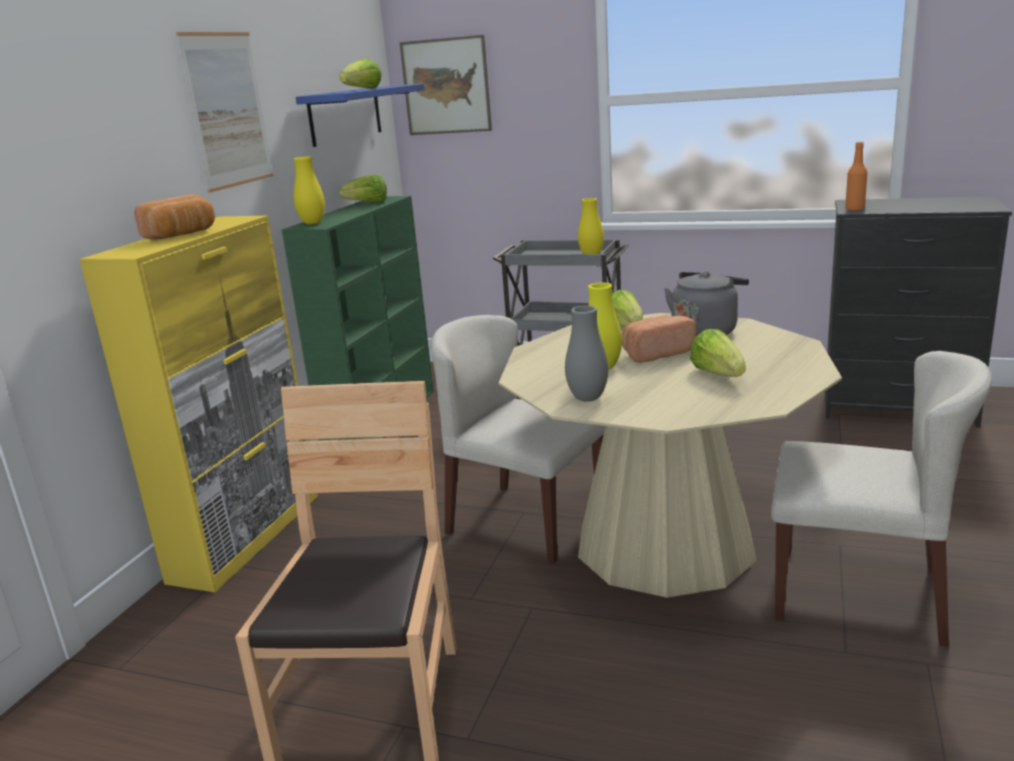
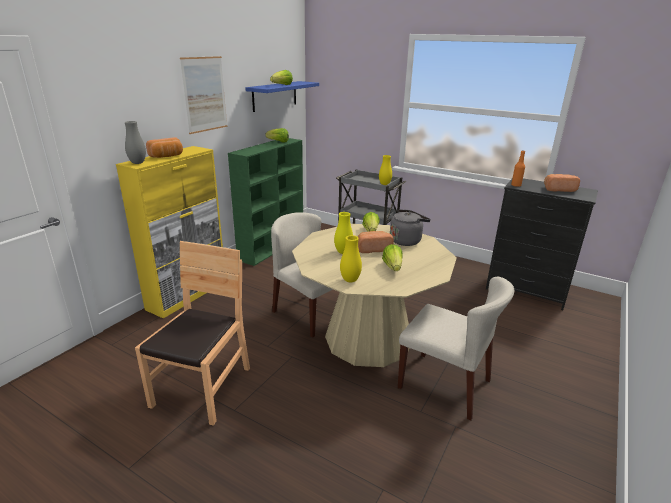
camera: 10 degrees right, 5 degrees up
yellow vase [293,156,325,225] -> yellow vase moved to [340,235,362,282]
picture [399,35,492,135] -> none
grey vase [565,306,608,402] -> grey vase moved to [125,121,146,164]
none -> bread [544,174,580,192]

